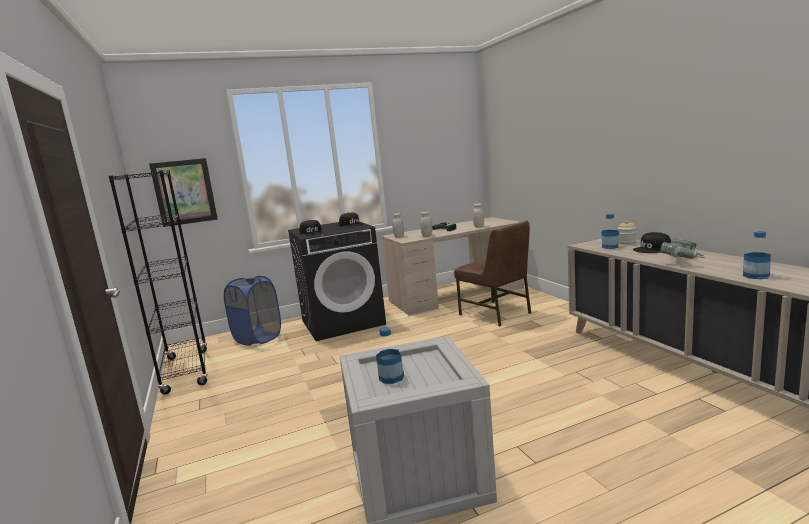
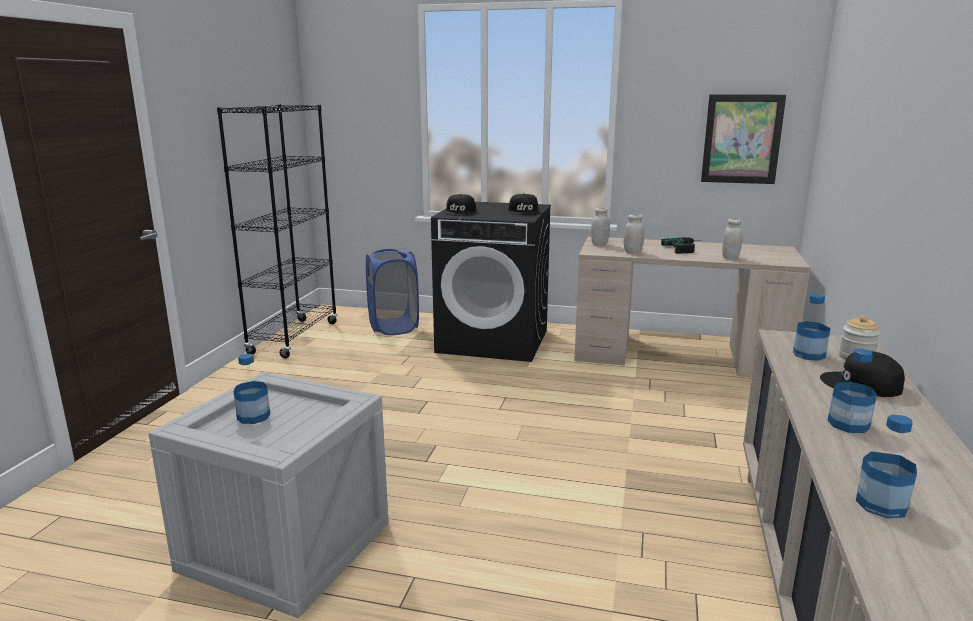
camera: 35 degrees right, 5 degrees up
picture [149,158,218,227] -> picture moved to [701,94,786,184]
brown chair [454,221,531,326] -> none
power drill [660,238,705,259] -> bottle [827,349,877,433]

